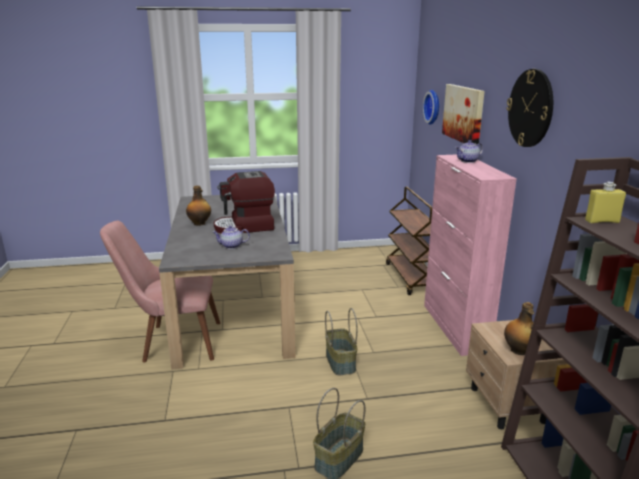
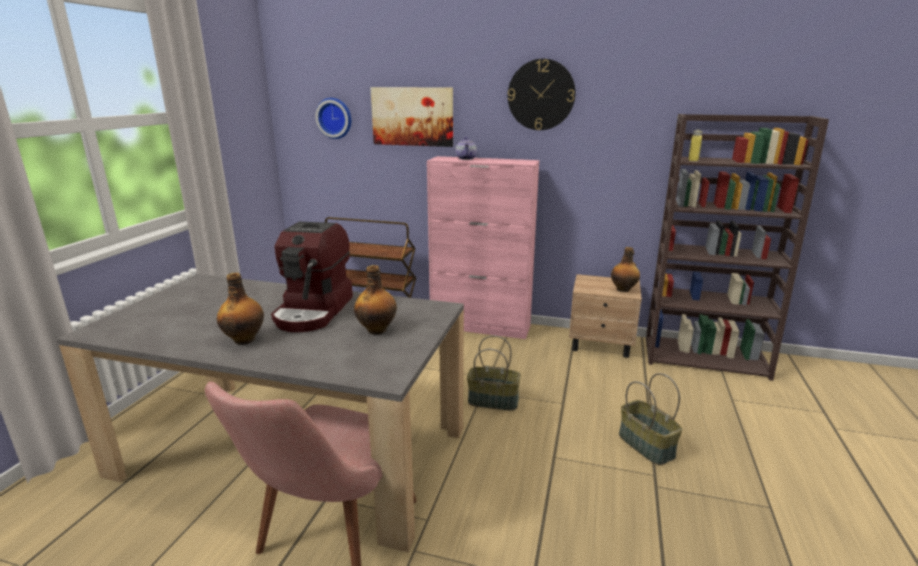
camera: 65 degrees left, 0 degrees up
teapot [213,226,250,249] -> bottle [354,265,397,335]

